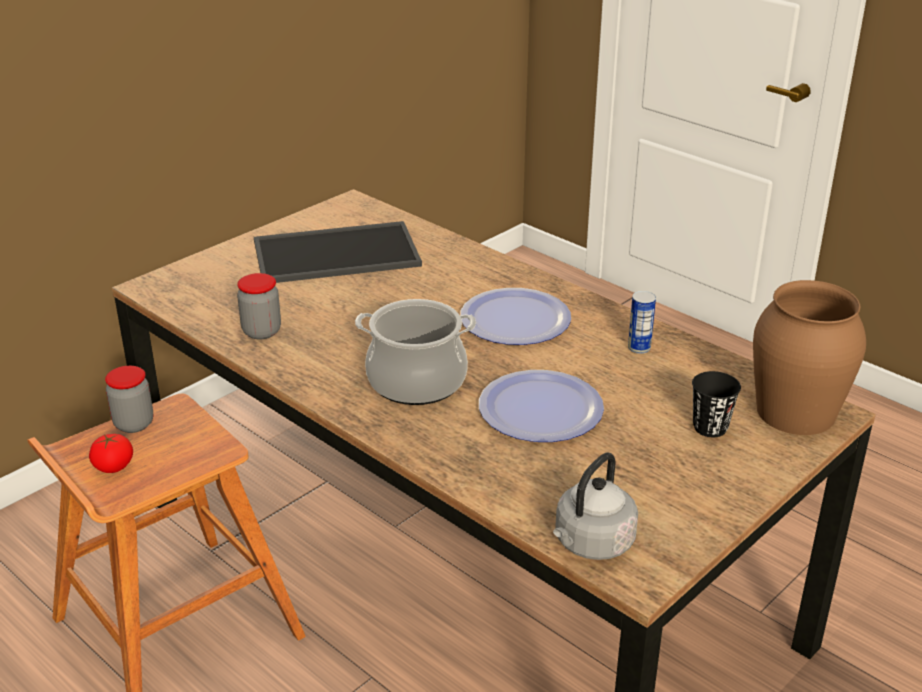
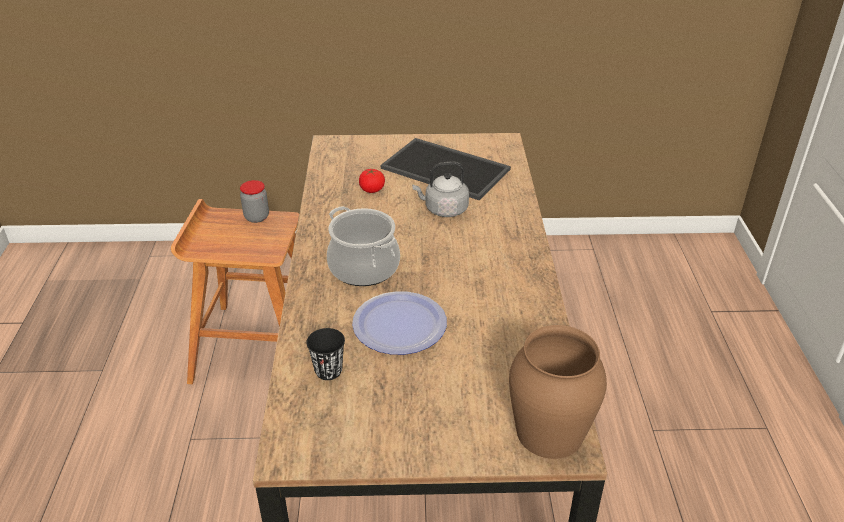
camera: 45 degrees right, 5 degrees up
tomato [89,434,133,473] -> tomato moved to [359,169,385,193]
jar [237,273,281,339] -> none
plate [460,288,571,345] -> none
grey kettle [553,452,638,560] -> grey kettle moved to [412,162,469,217]
can [628,291,656,354] -> none
black cup [692,371,741,437] -> black cup moved to [306,328,345,380]

